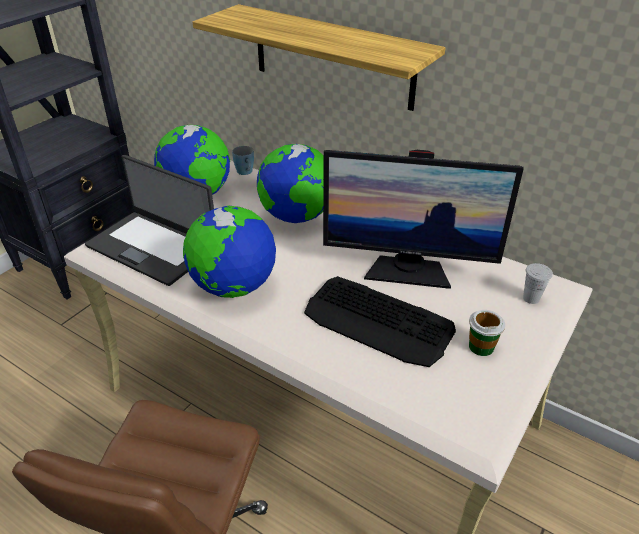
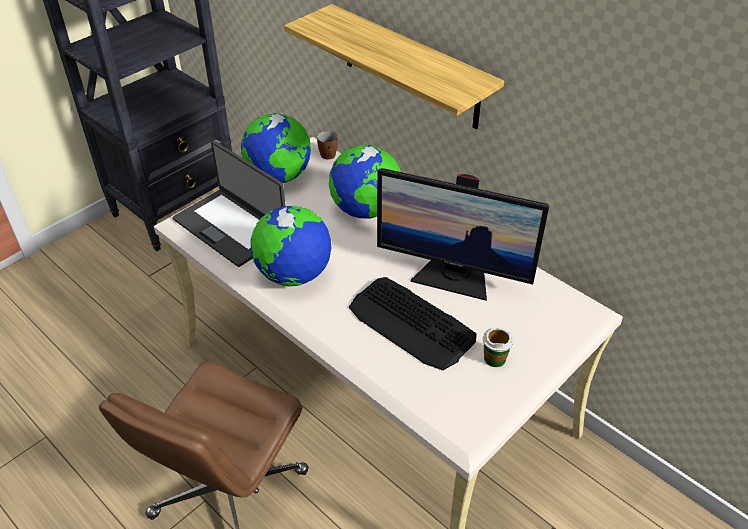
camera: 10 degrees right, 5 degrees up
blue mug [232,146,254,175] -> brown mug [317,131,338,160]
white cup [523,263,553,304] -> none

